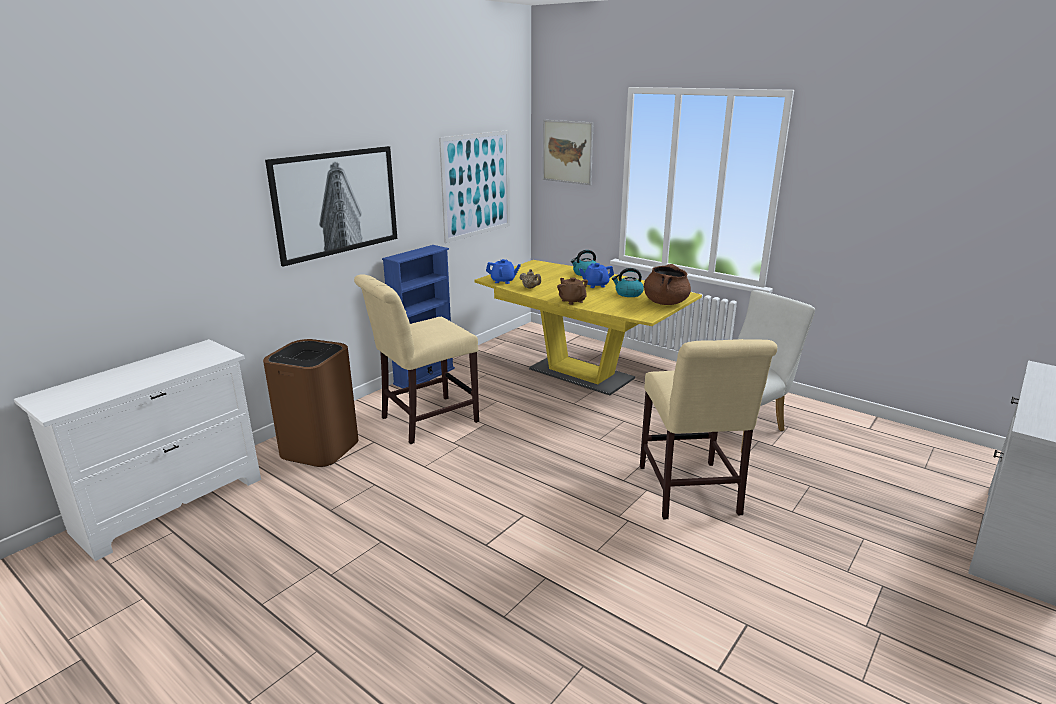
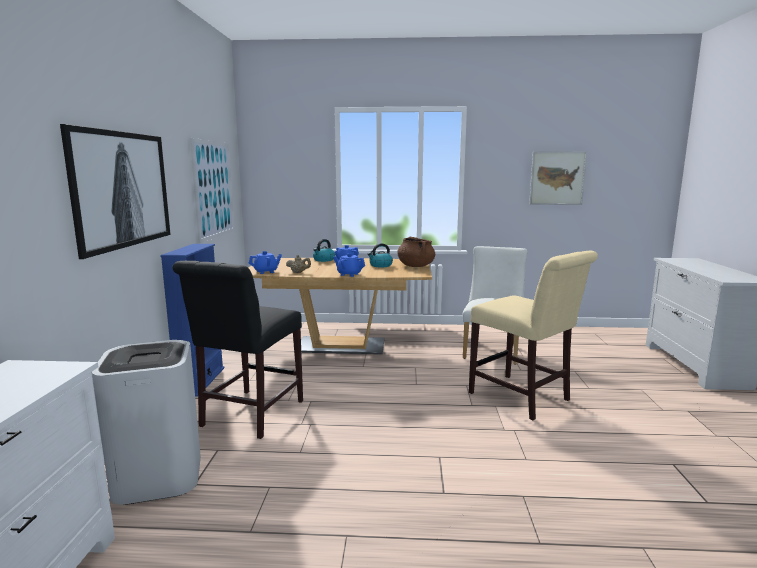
camera: 35 degrees left, 10 degrees down
brown trash can [263,339,359,467] -> white trash can [92,340,201,505]
beige chair [354,274,479,444] -> black chair [173,261,303,439]
yellow dining table [475,260,702,395] -> brown dining table [249,258,432,354]
picture [543,120,594,185] -> picture moved to [529,151,587,205]
brown teapot [557,277,588,305] -> blue teapot [333,253,365,277]

